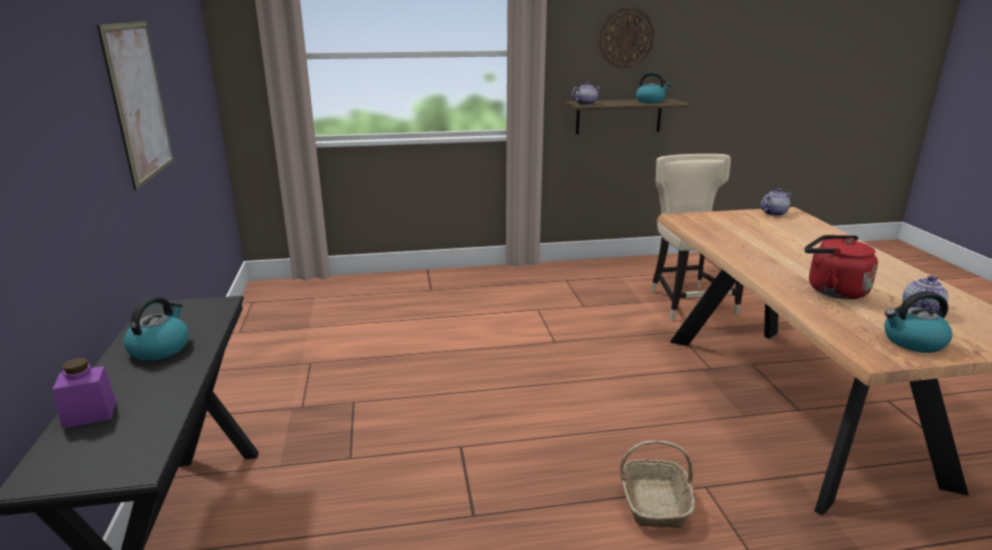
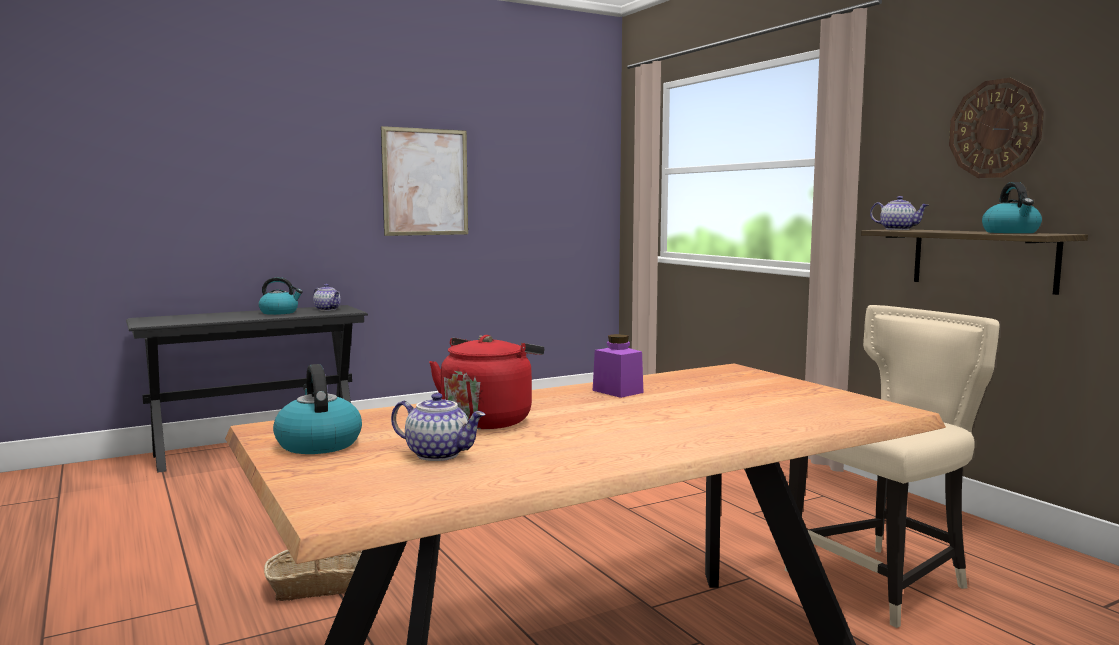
camera: 70 degrees right, 15 degrees down
purple jar [52,358,116,428] -> purple jar moved to [593,334,644,398]
teapot [761,188,792,216] -> teapot moved to [313,284,341,311]

